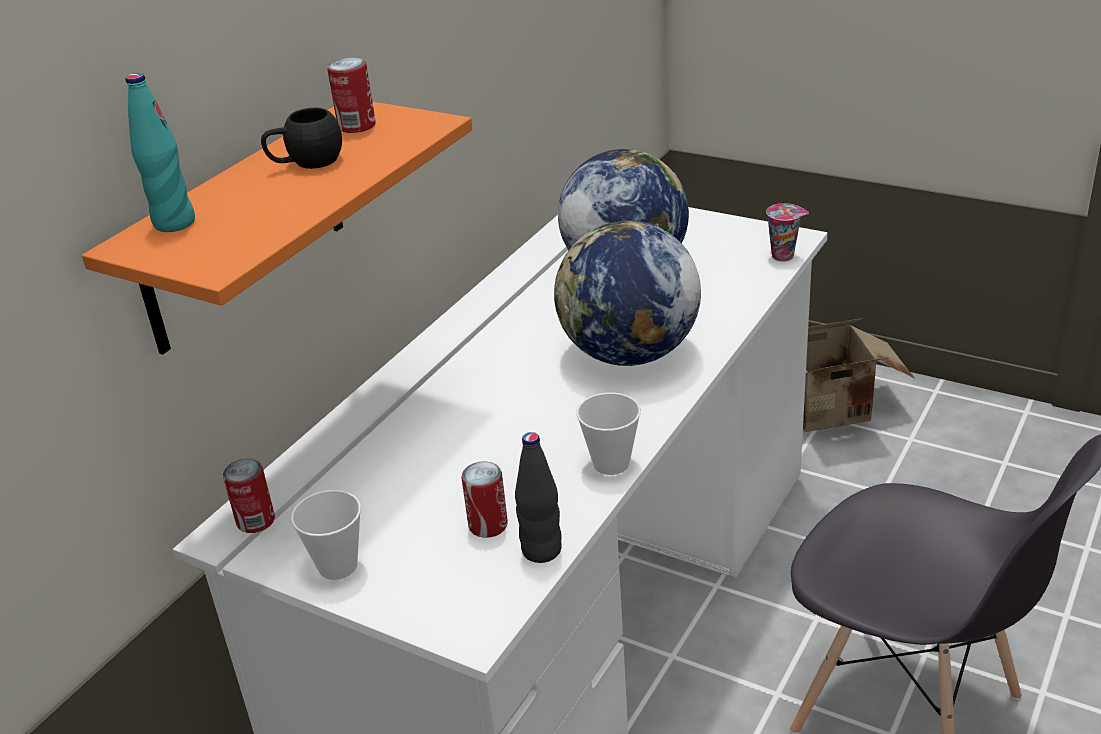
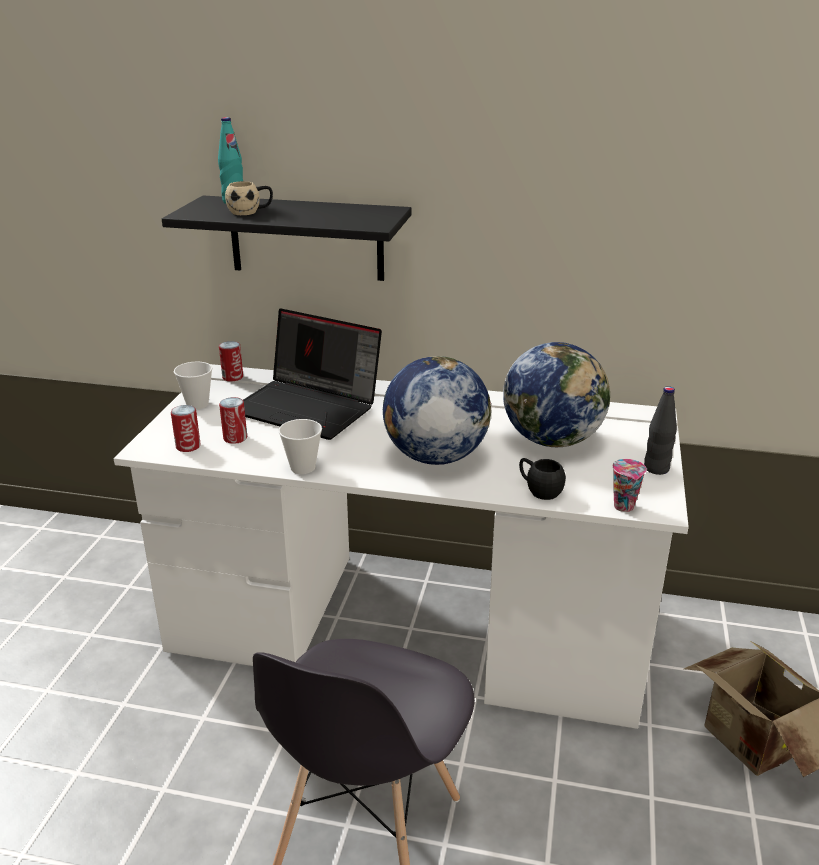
camera: 70 degrees right, 5 degrees down
orange shelf [82,102,472,355] -> black shelf [162,196,411,281]
black mug [261,108,342,169] -> black mug moved to [519,458,566,500]
can [327,57,376,133] -> can moved to [171,405,201,452]
black bottle [515,432,562,563] -> black bottle moved to [644,386,677,475]
none -> beige mug [225,181,273,215]
none -> laptop [243,308,382,440]

